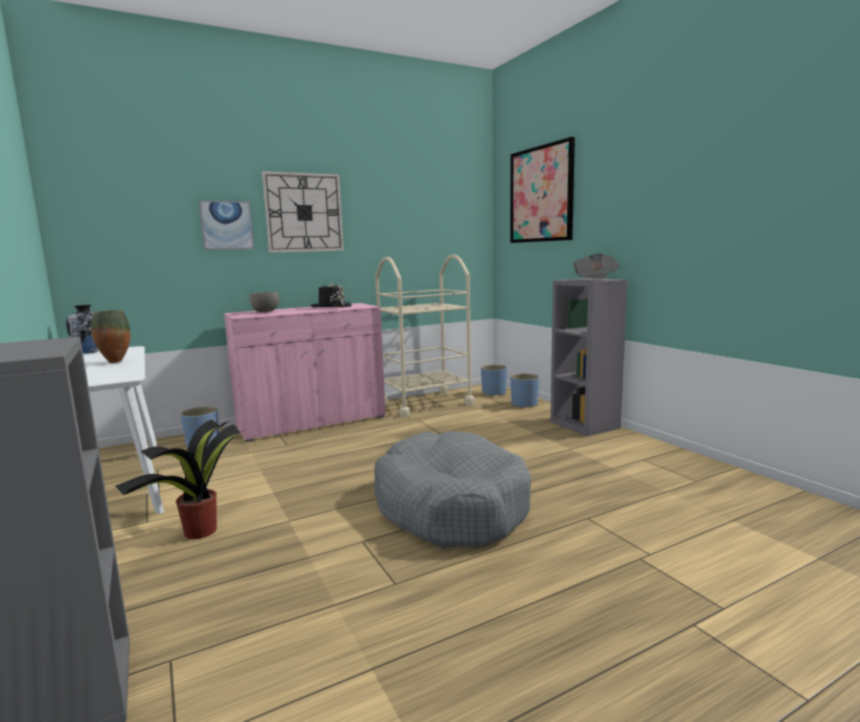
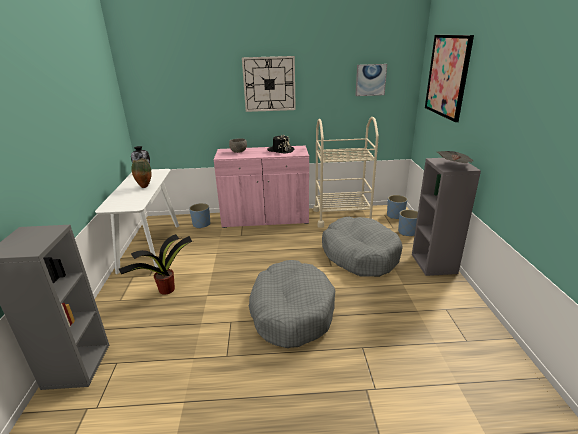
camera: 25 degrees right, 15 degrees up
picture [199,201,254,250] -> picture moved to [355,64,387,96]
none -> grey dog bed [322,217,402,277]

